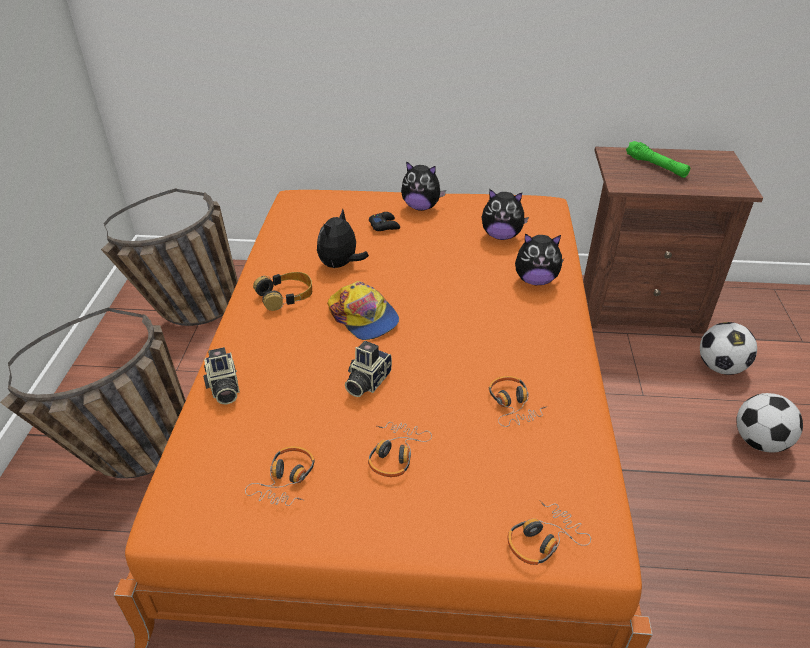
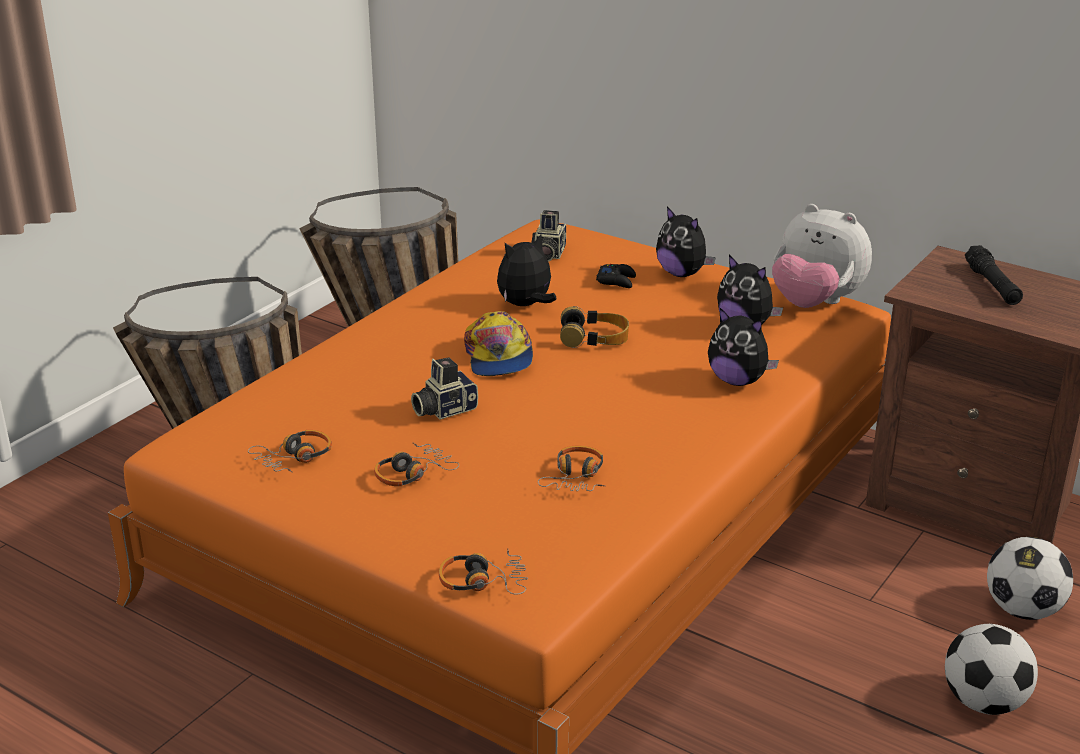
camera: 30 degrees right, 10 degrees down
camera [203,347,240,405] -> camera moved to [531,210,566,262]
headphones [253,272,312,311] -> headphones moved to [560,306,629,348]
green flashlight [626,141,690,178] -> black flashlight [965,245,1023,305]
none -> plush toy [772,204,872,308]

